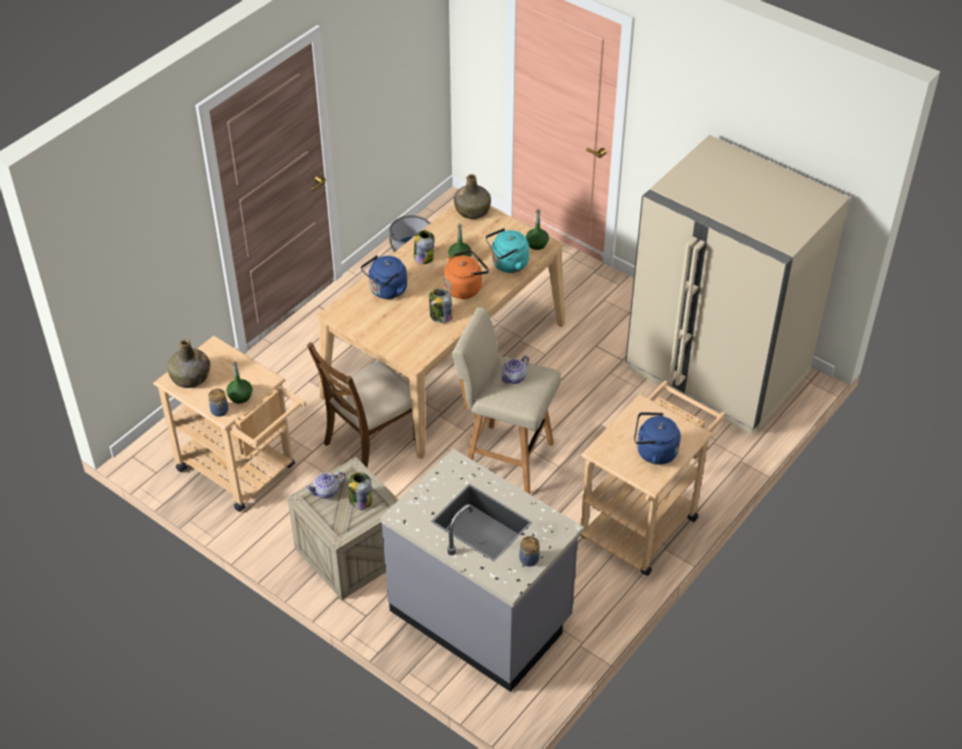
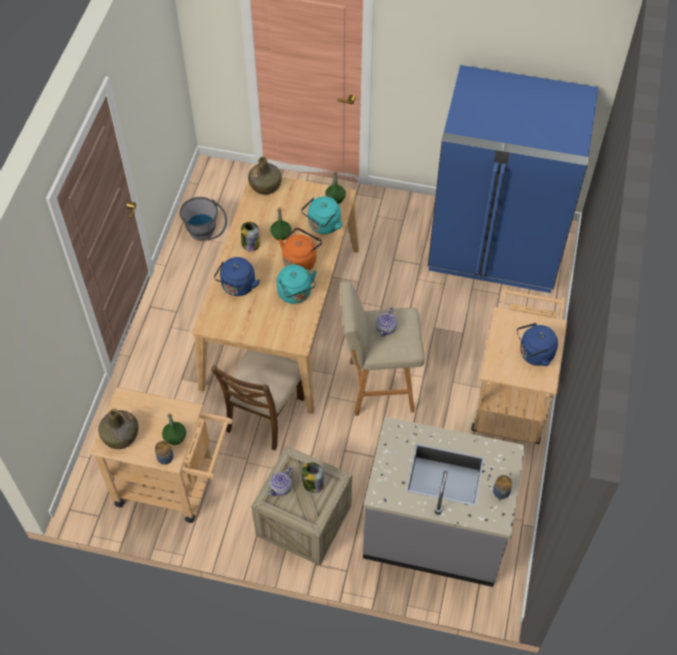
camera: 25 degrees left, 10 degrees up
jar [429,289,452,323] -> turquoise kettle [277,265,317,304]
beige fridge [626,135,850,435] -> blue fridge [428,65,599,293]

